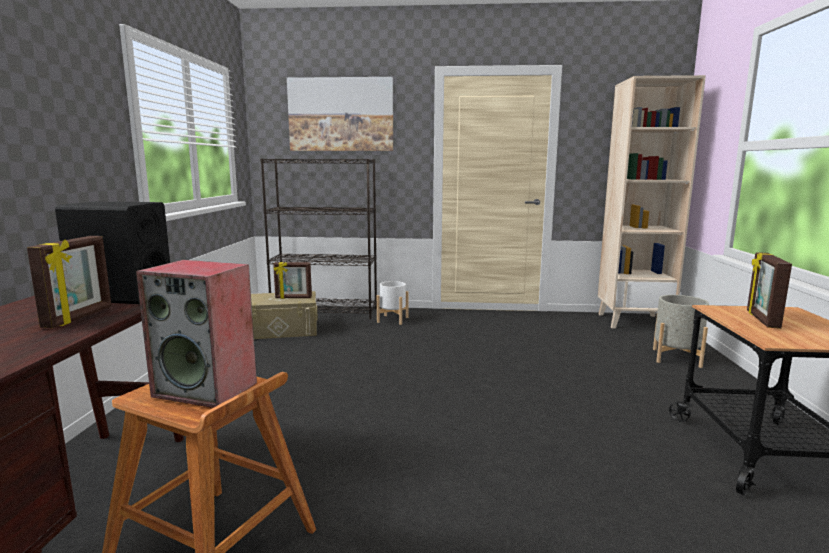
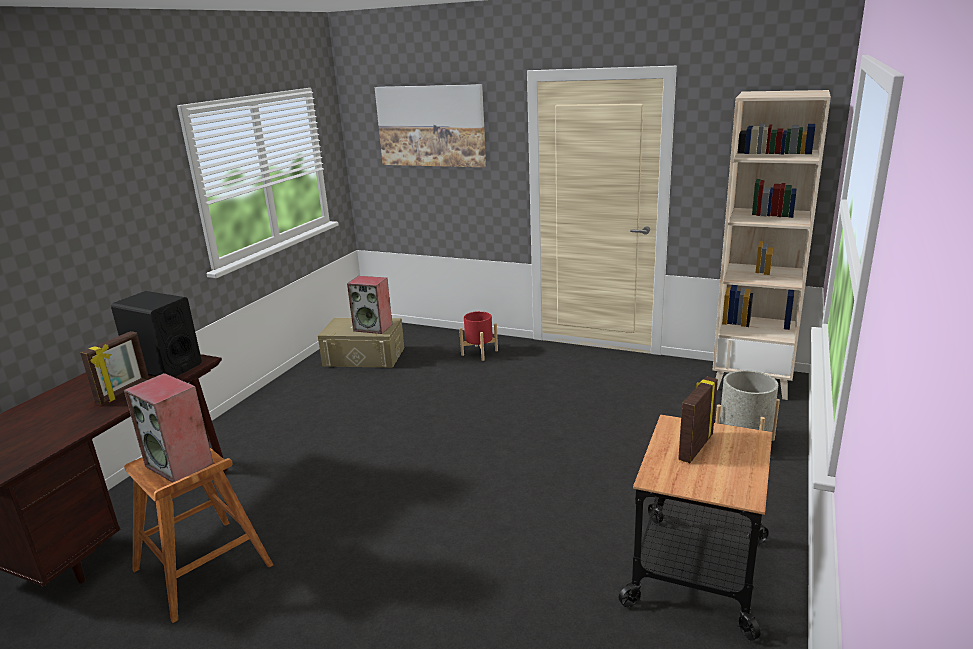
camera: 20 degrees right, 10 degrees up
black bookcase [260,158,377,319] -> none
picture frame [273,262,312,299] -> speaker [347,276,392,334]
white planter [377,281,409,325] -> red planter [459,311,498,361]

